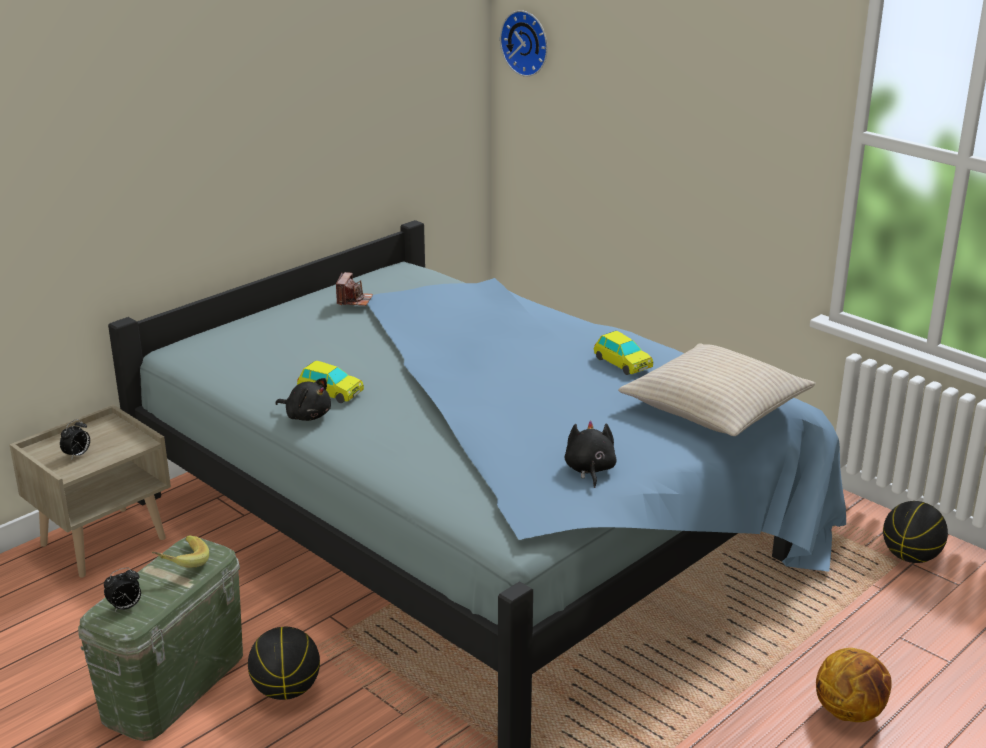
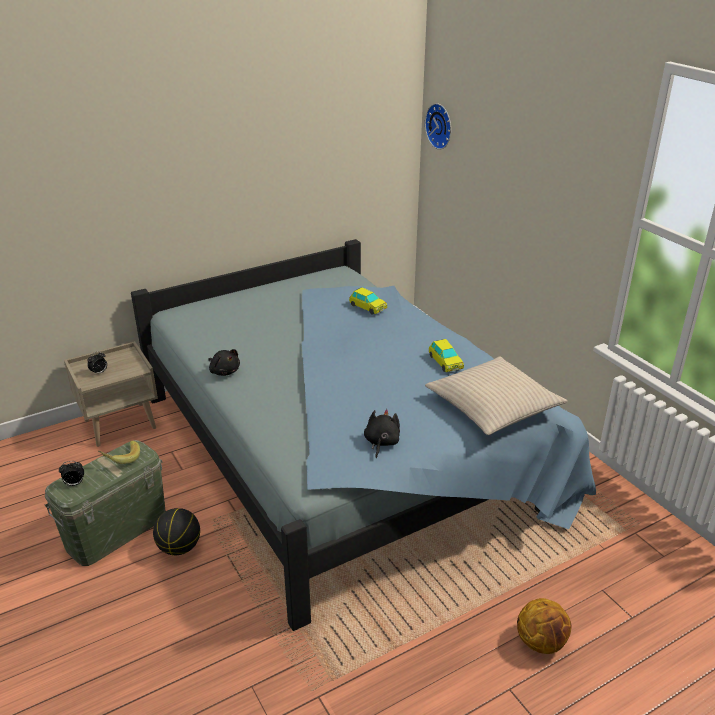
camera: 15 degrees right, 5 degrees up
toy car [297,361,364,403] -> toy car moved to [349,287,387,315]
camera [336,272,373,306] -> none
basketball [883,501,948,563] -> none

